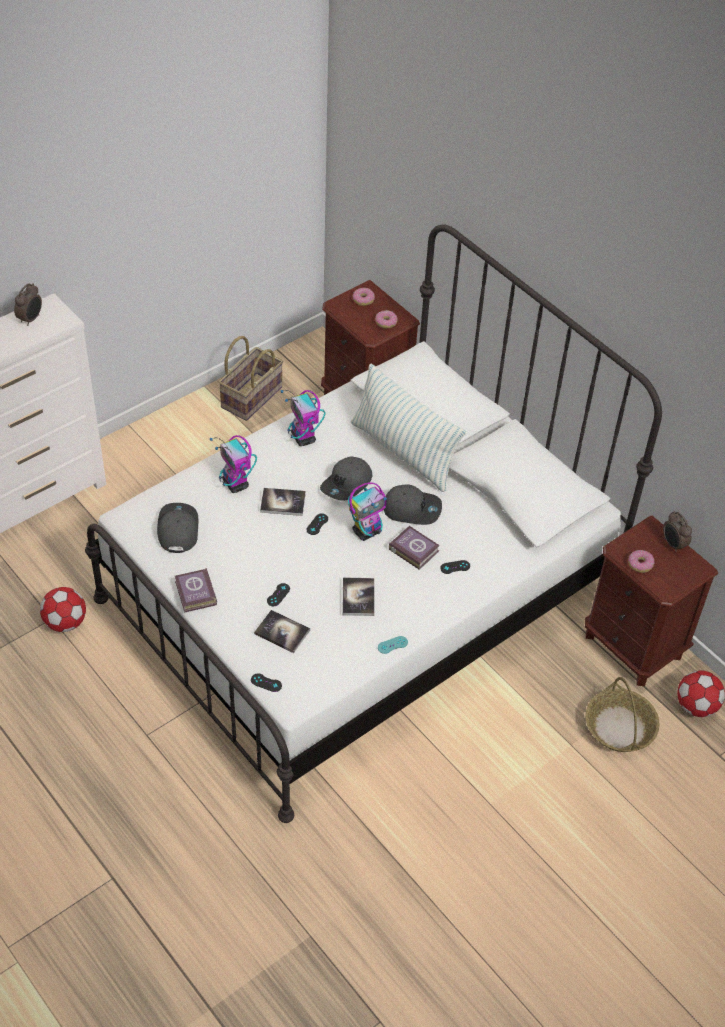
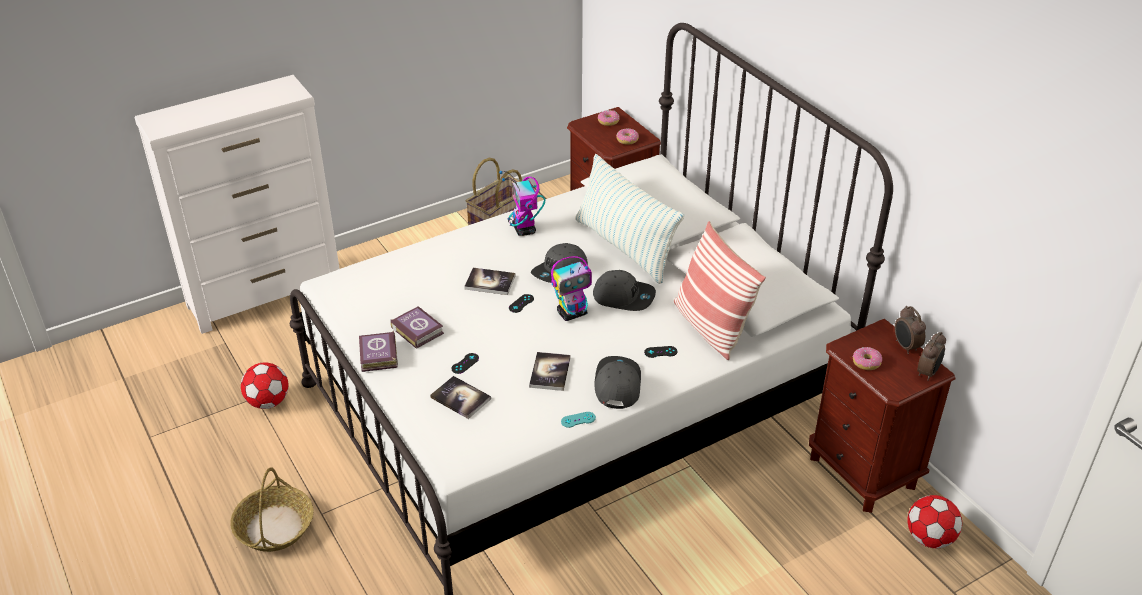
camera: 10 degrees right, 10 degrees down
alarm clock [14,283,42,326] -> alarm clock moved to [917,332,946,381]
grey cap [157,503,198,553] -> grey cap moved to [594,356,641,409]
toy robot [210,435,257,493] -> none
black game controller [251,673,282,692] -> none
book [389,526,440,570] -> book moved to [390,306,444,349]
basket [586,677,660,752] -> basket moved to [230,467,314,552]
none -> pillow [674,221,766,360]

